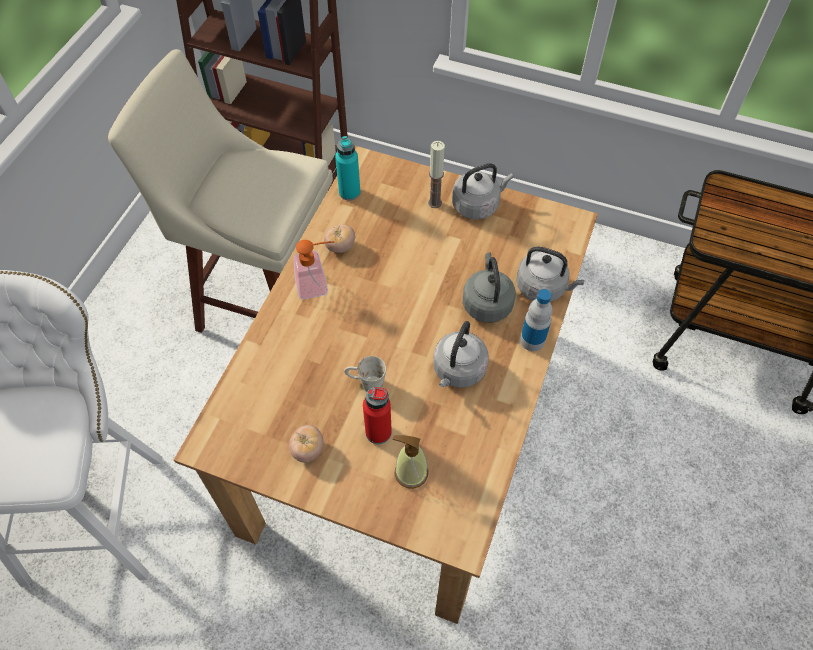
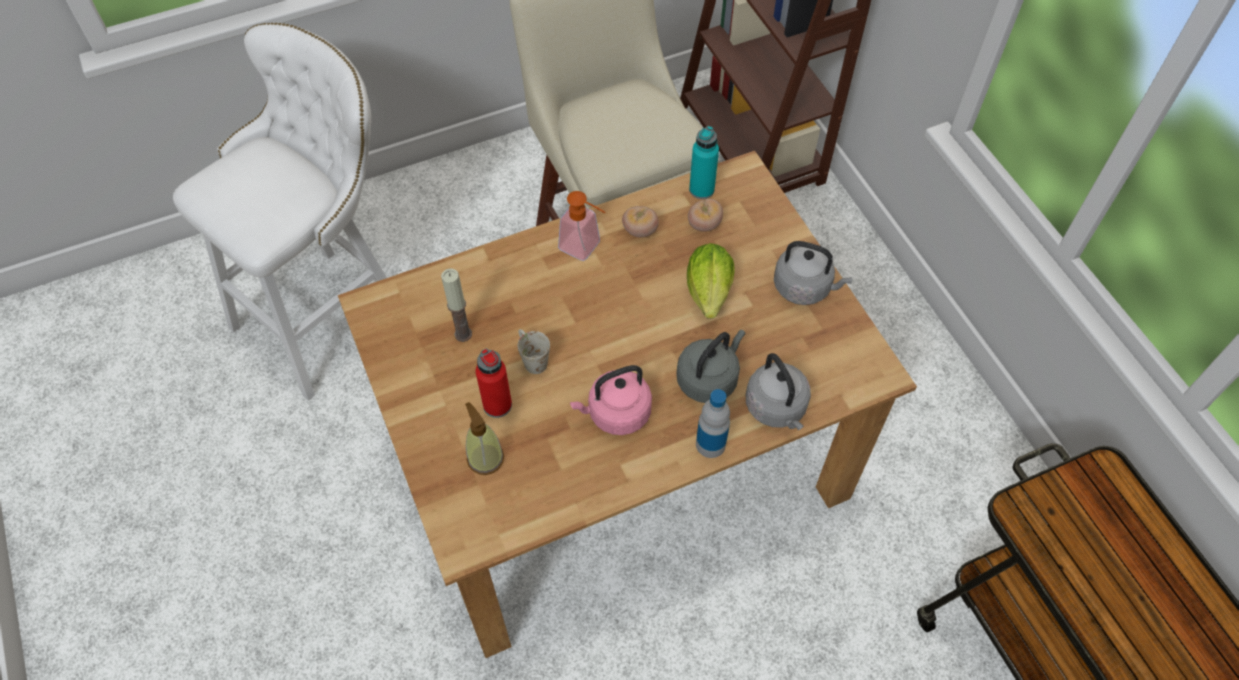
camera: 45 degrees right, 0 degrees up
tomato [289,425,323,463] -> tomato moved to [688,199,723,232]
candle [428,141,445,208] -> candle moved to [441,269,472,342]
grey kettle [433,321,489,388] -> pink kettle [570,365,652,435]
none -> lettuce [687,243,735,319]

